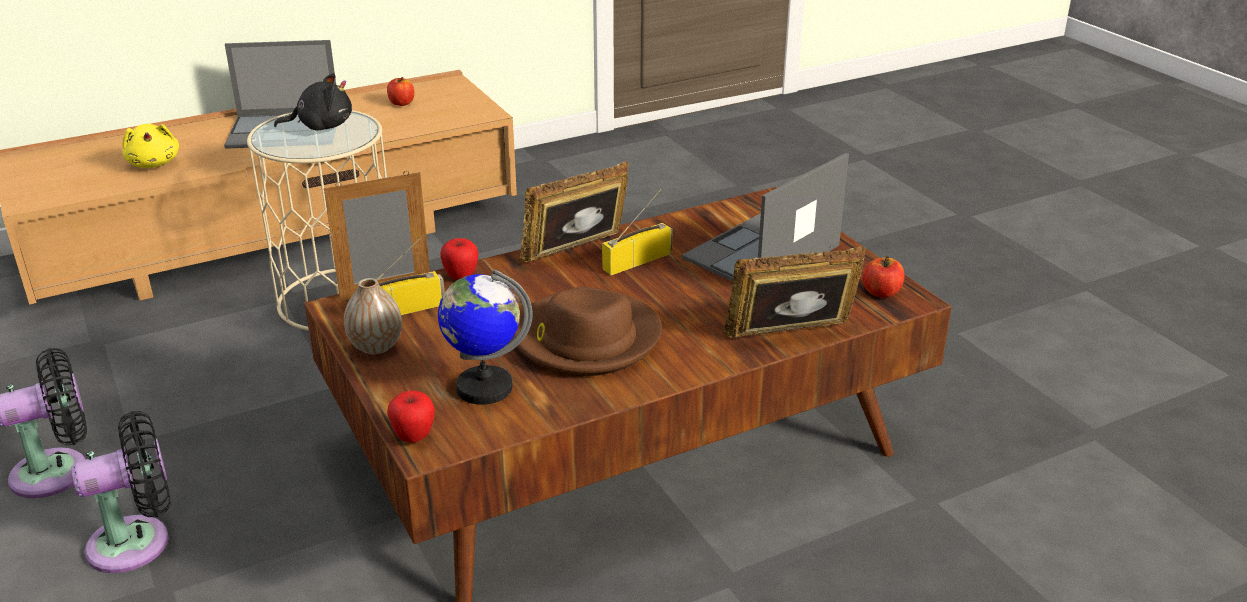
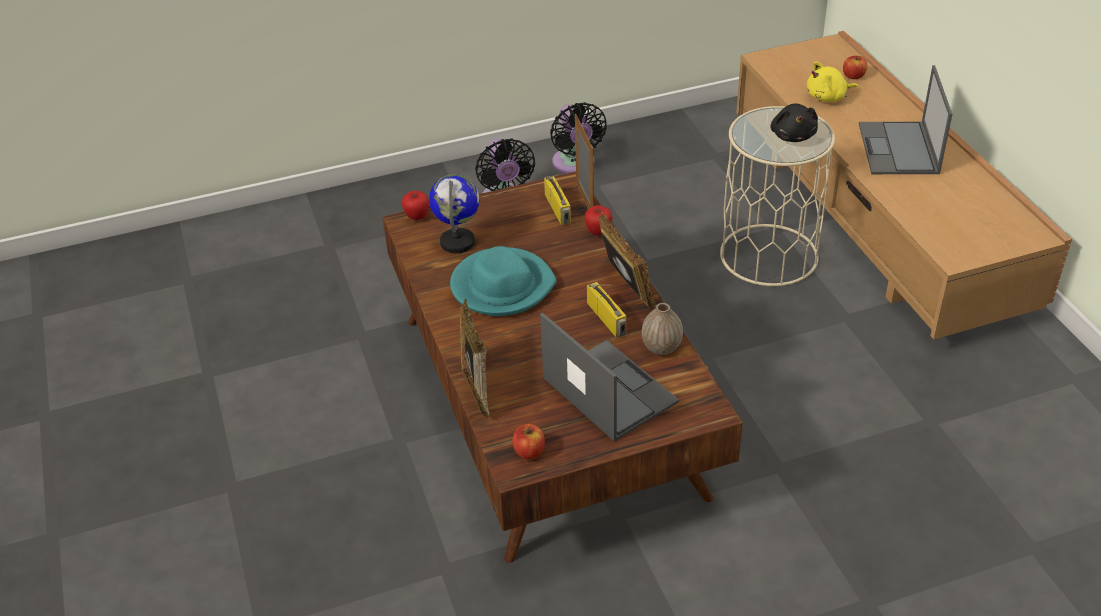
camera: 100 degrees right, 10 degrees up
vase [344,278,402,355] -> vase moved to [642,303,683,355]
apple [387,77,414,106] -> apple moved to [843,56,867,79]
brown hat [513,286,662,376] -> turquoise hat [450,246,557,316]

